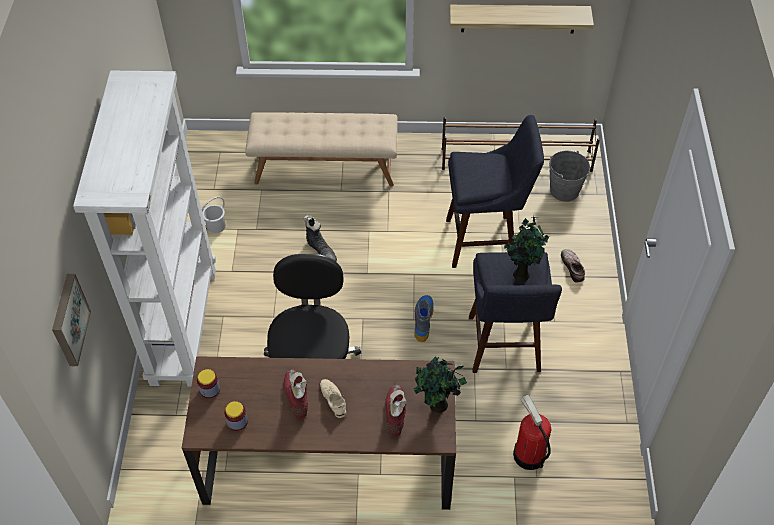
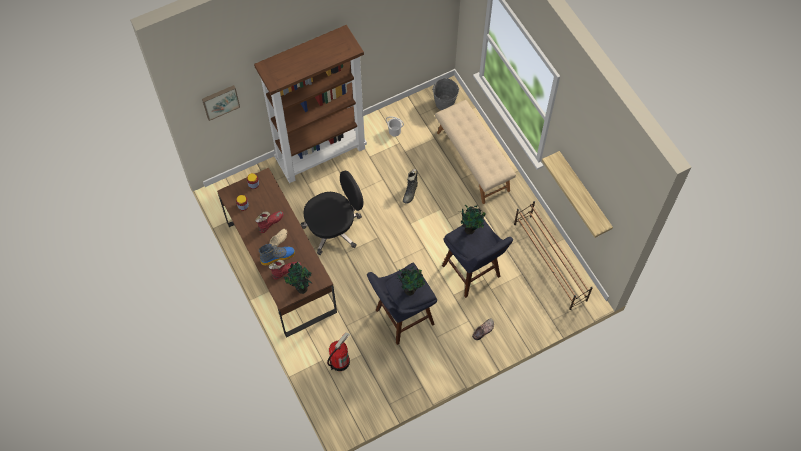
camera: 60 degrees right, 10 degrees up
white bookcase [73,71,216,387] -> brown bookcase [254,25,367,183]
boot [415,295,434,342] -> boot moved to [259,244,295,266]
grey bucket [549,151,590,202] -> grey bucket moved to [433,78,459,110]
none -> potted plant [459,204,486,234]

